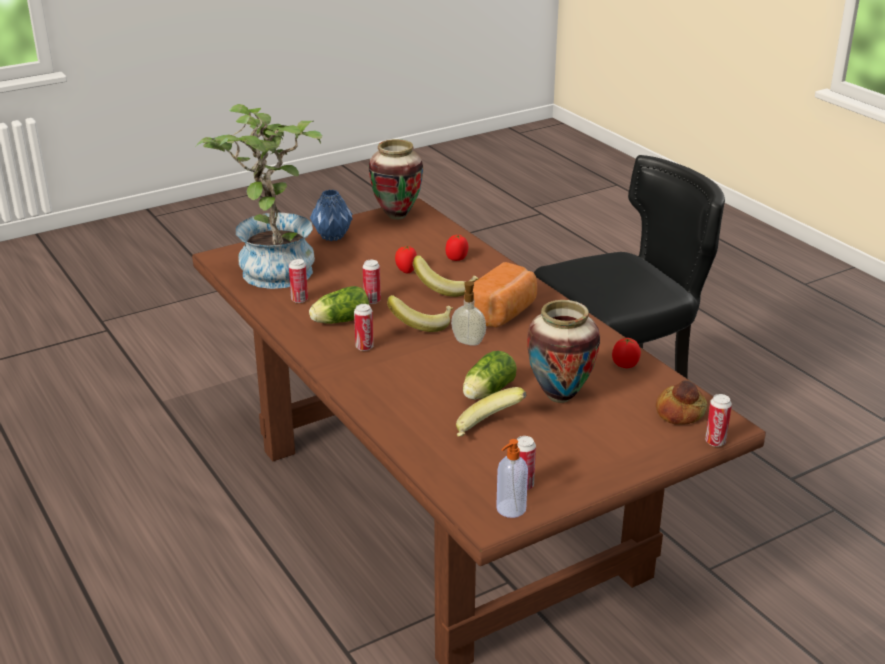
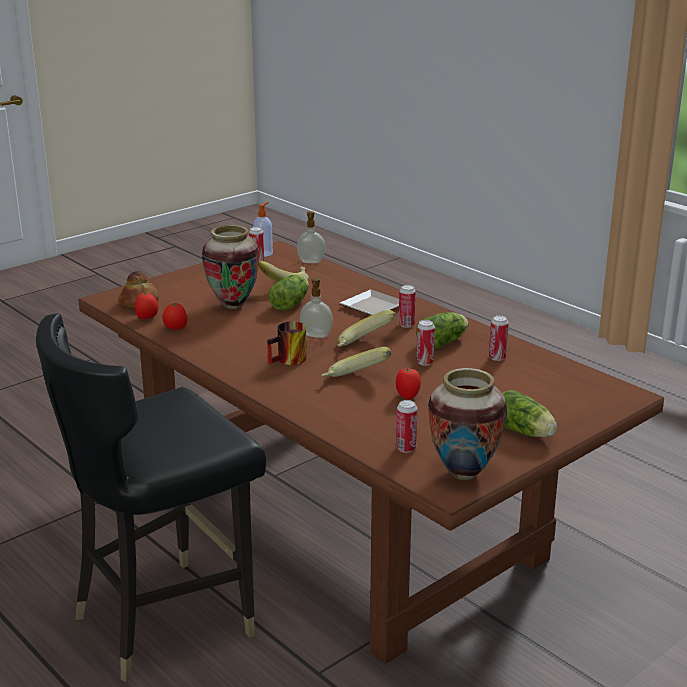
camera: 170 degrees right, 5 degrees down
potted plant [196,104,322,289] -> none
blue vase [310,190,353,241] -> lettuce [502,390,557,437]
tomato [445,235,469,261] -> tomato moved to [135,293,159,319]
bread [465,262,537,328] -> mug [267,321,306,365]
can [705,394,732,447] -> can moved to [396,400,417,453]
none -> soap dispenser [297,211,326,263]
none -> plate [339,289,399,315]

